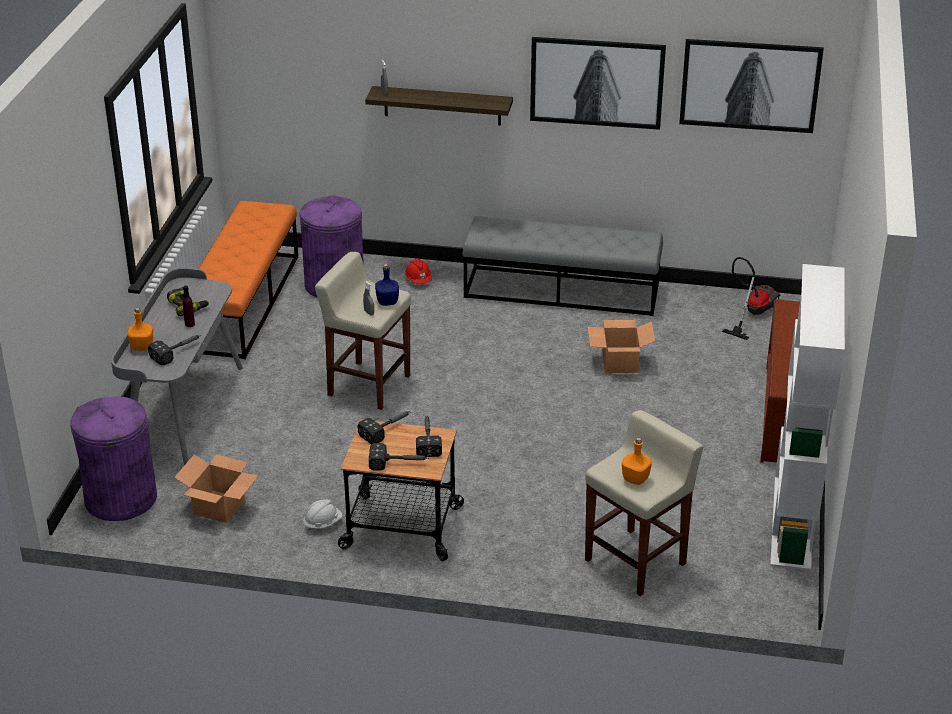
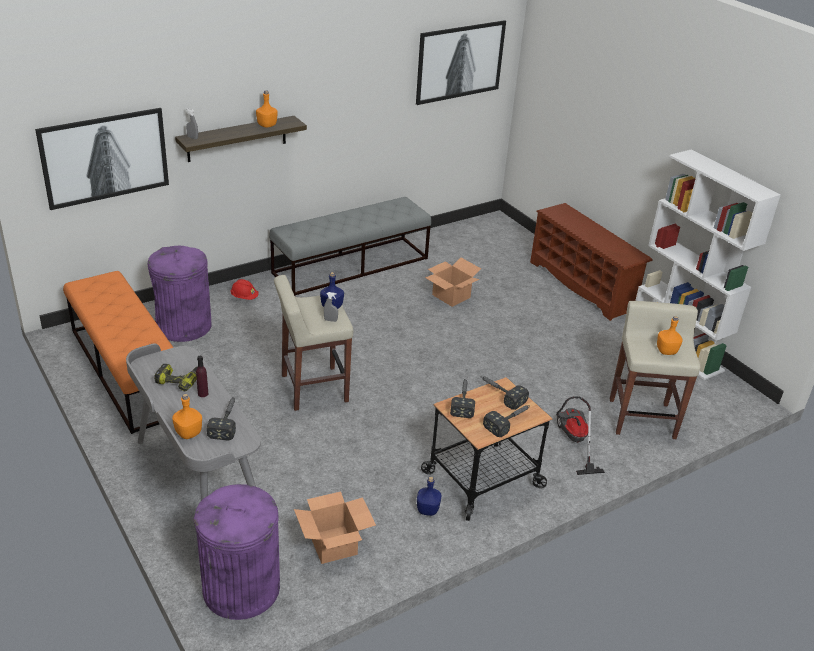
camera: 45 degrees left, 0 degrees up
white hard hat [303,500,343,532] -> blue bottle [417,477,441,516]
picture [530,37,666,130] -> picture moved to [35,108,169,210]
vacuum cleaner [722,257,781,340] -> vacuum cleaner moved to [556,396,605,475]
none -> orange bottle [256,91,278,128]

